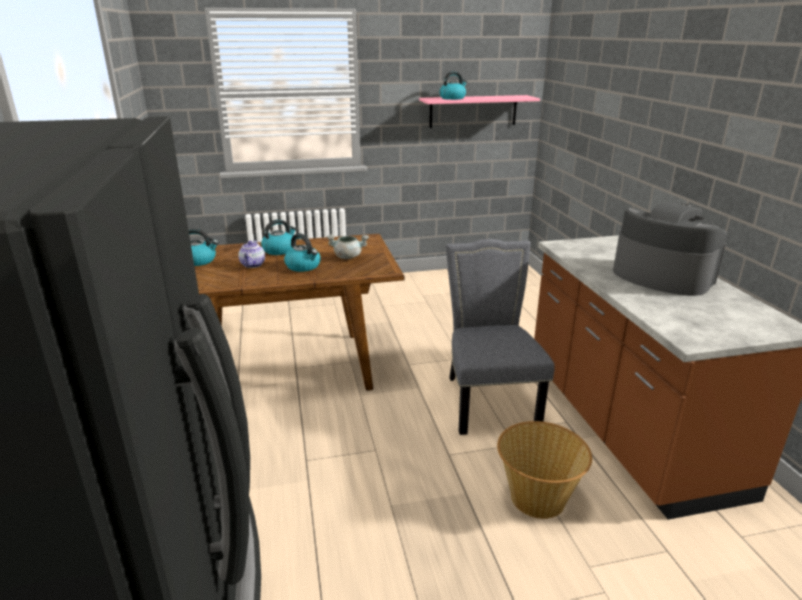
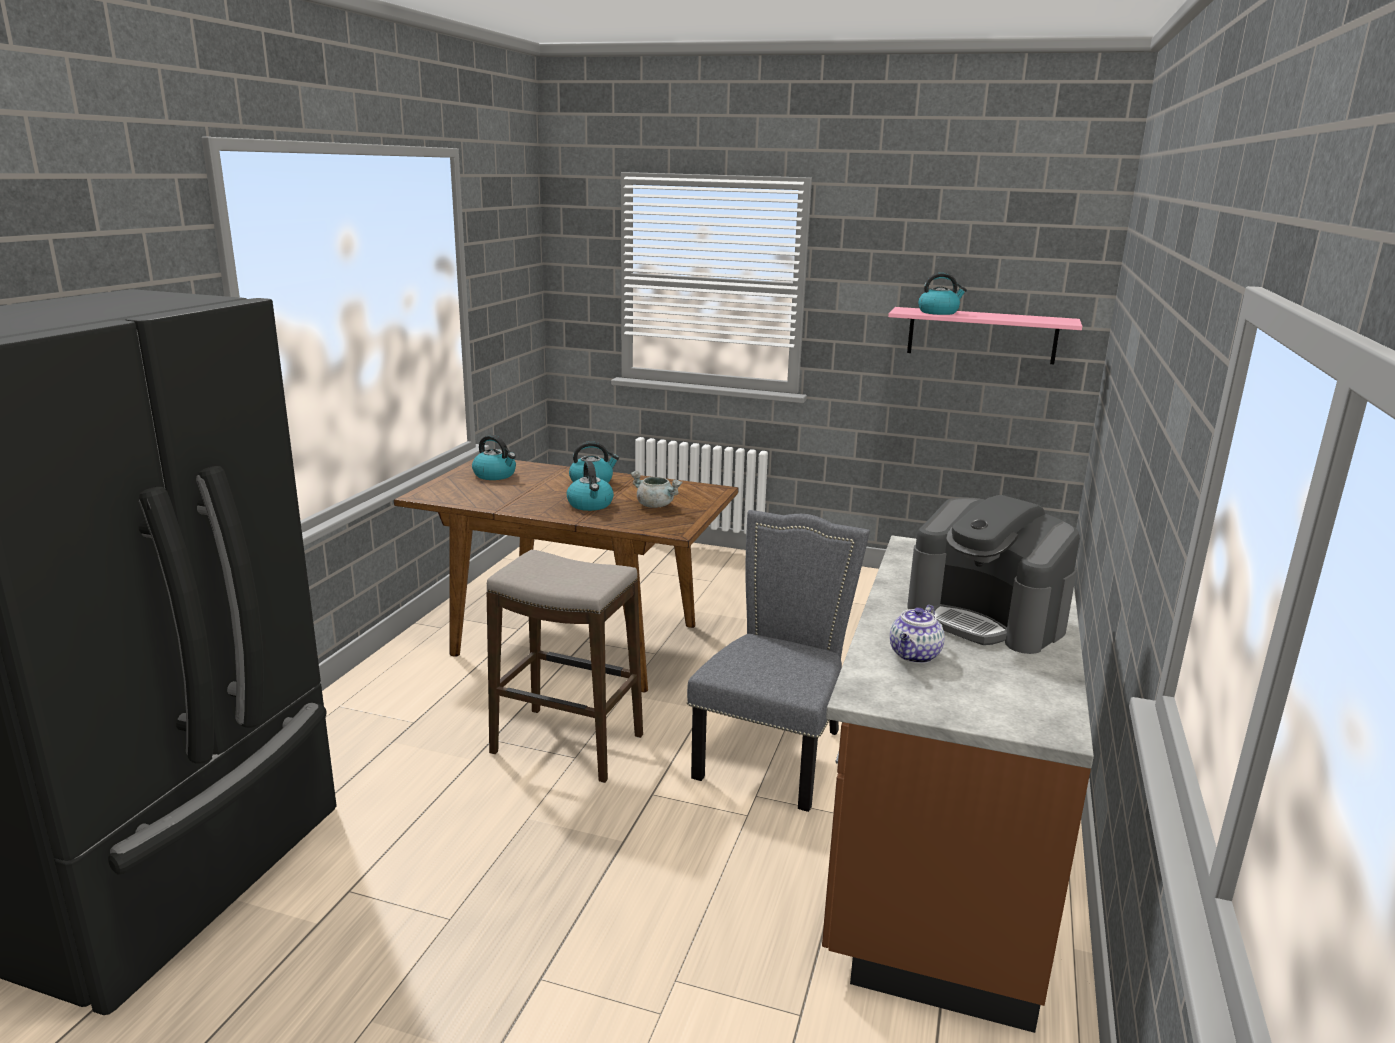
camera: 30 degrees right, 5 degrees down
teapot [238,240,265,268] -> teapot moved to [890,605,945,663]
basket [497,421,592,519] -> none
coffee machine [613,203,727,296] -> coffee machine turned 150 degrees clockwise [907,495,1080,654]
none -> stool [487,549,643,783]

